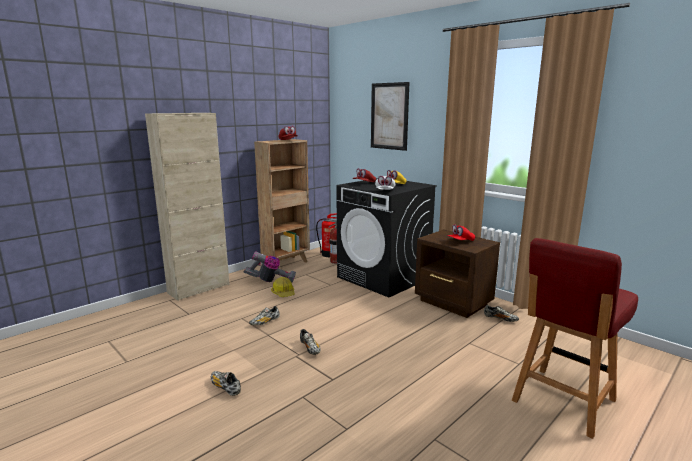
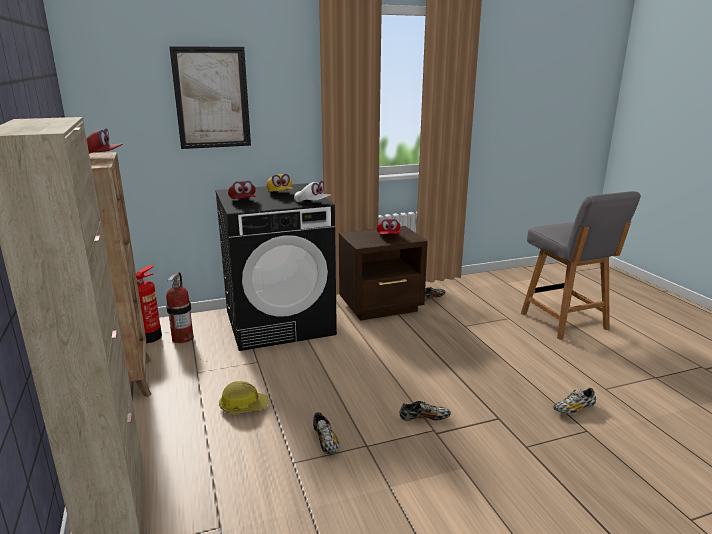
camera: 65 degrees left, 5 degrees up
shoe [211,371,241,396] -> shoe moved to [553,388,596,414]
vacuum cleaner [244,251,296,283] -> none
red chair [512,238,638,439] -> grey chair [521,191,641,340]

